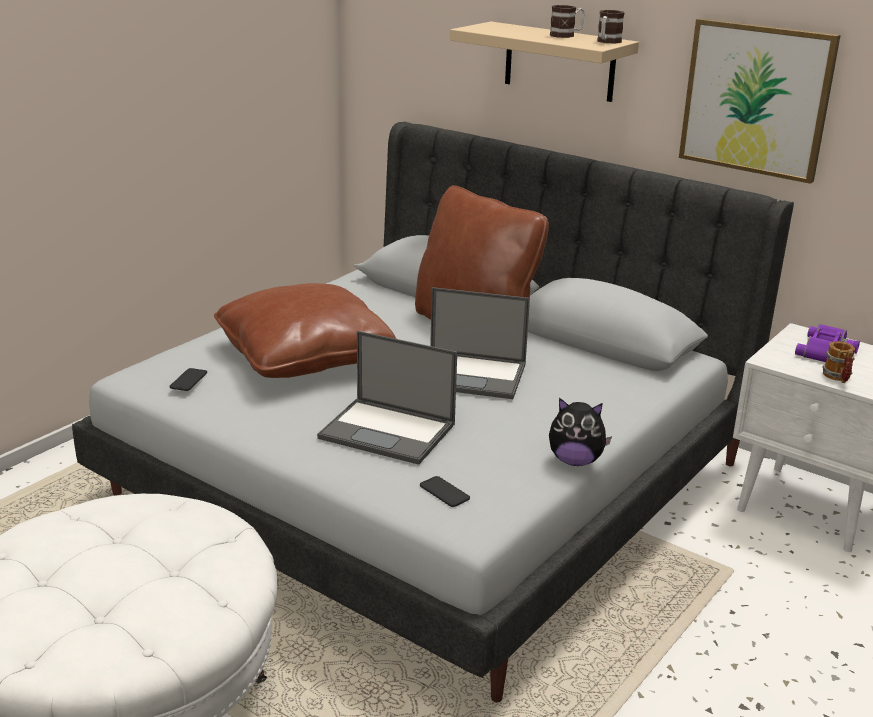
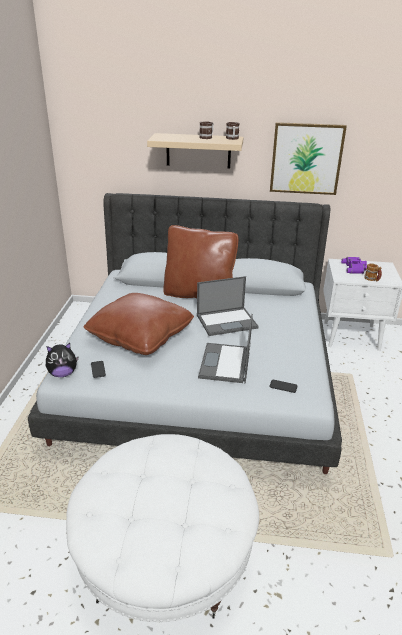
camera: 30 degrees left, 5 degrees up
laptop [317,331,457,465] -> laptop turned 105 degrees clockwise [198,314,253,383]
plush toy [549,398,612,466] -> plush toy moved to [46,343,78,377]

